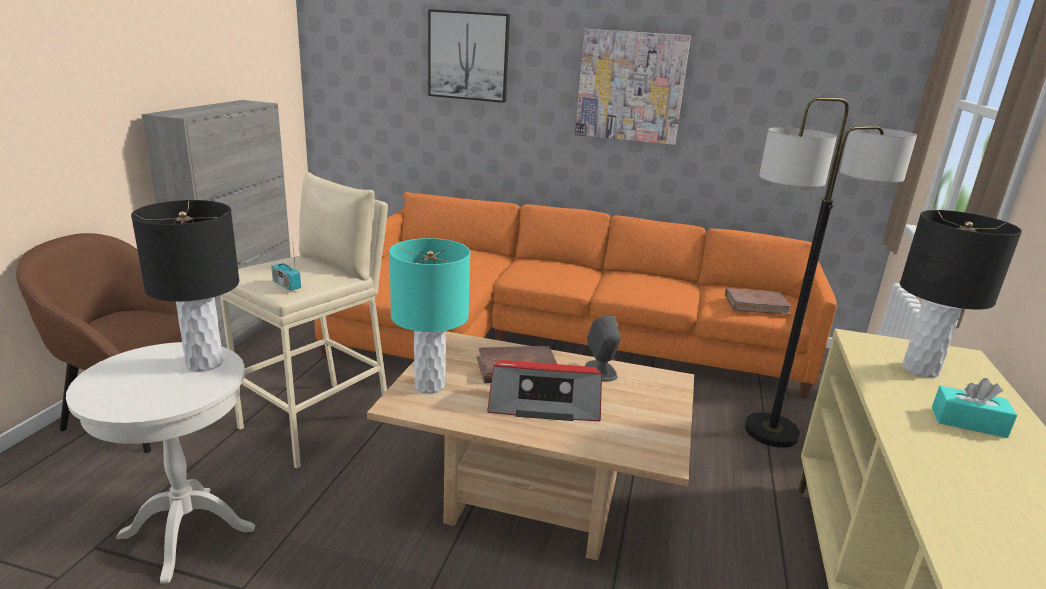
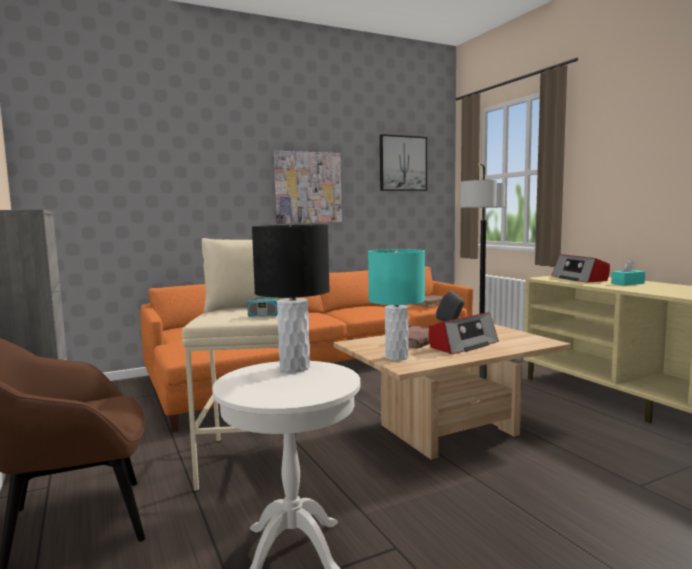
camera: 40 degrees left, 15 degrees down
picture [428,9,510,103] -> picture moved to [380,134,427,191]
black table lamp [900,210,1022,378] -> radio [551,254,610,283]

